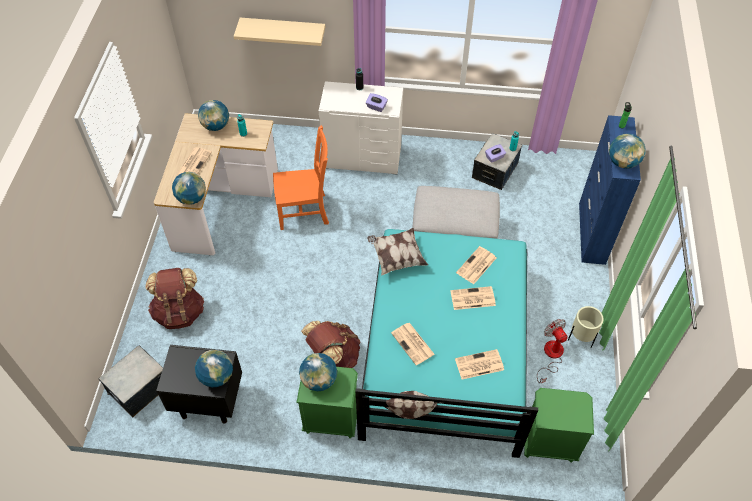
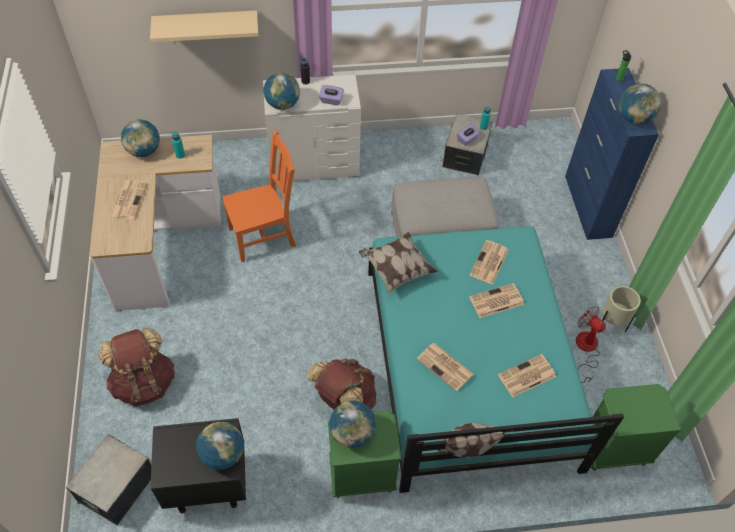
camera: 15 degrees left, 0 degrees up
globe [172,172,206,205] -> globe moved to [264,72,300,110]

